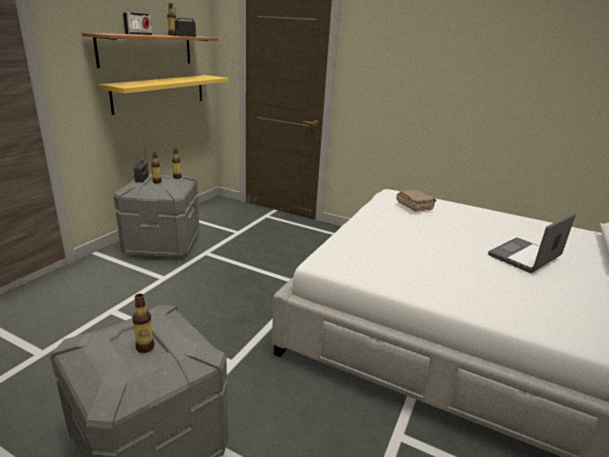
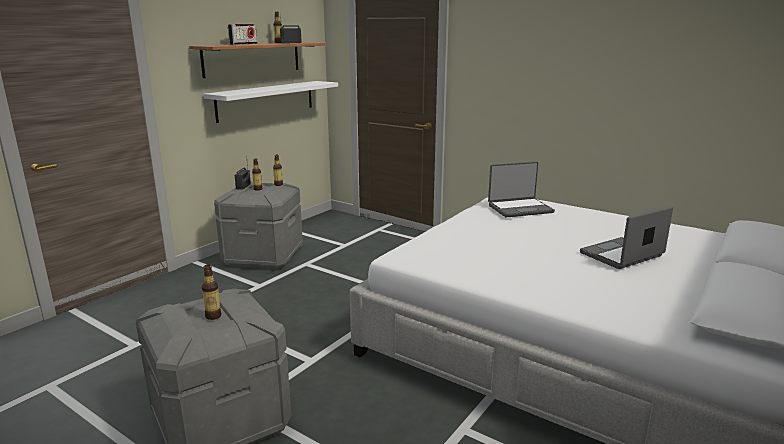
camera: 10 degrees right, 5 degrees down
yellow shelf [98,75,228,115] -> white shelf [204,81,338,123]
brown book [396,189,436,211] -> laptop [488,162,555,217]

